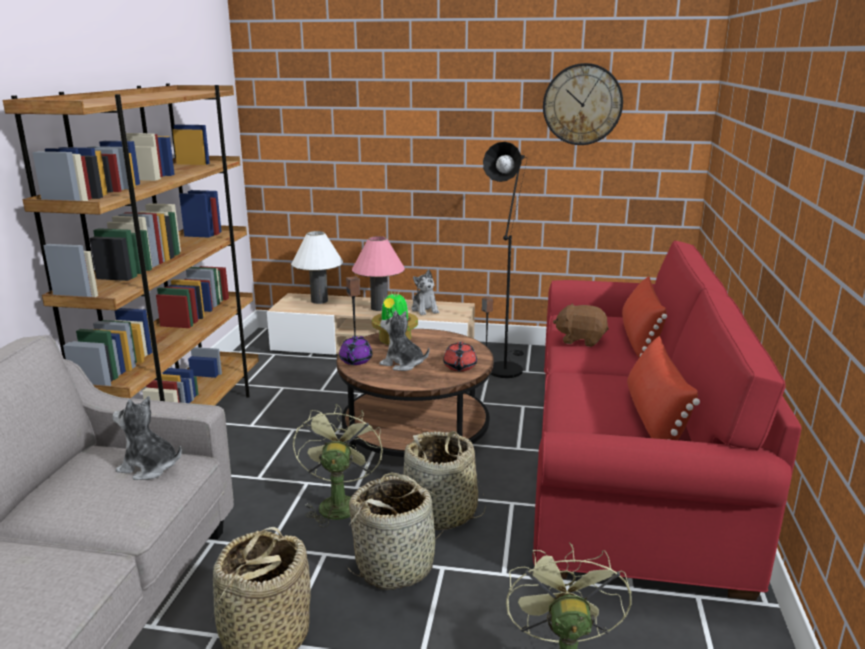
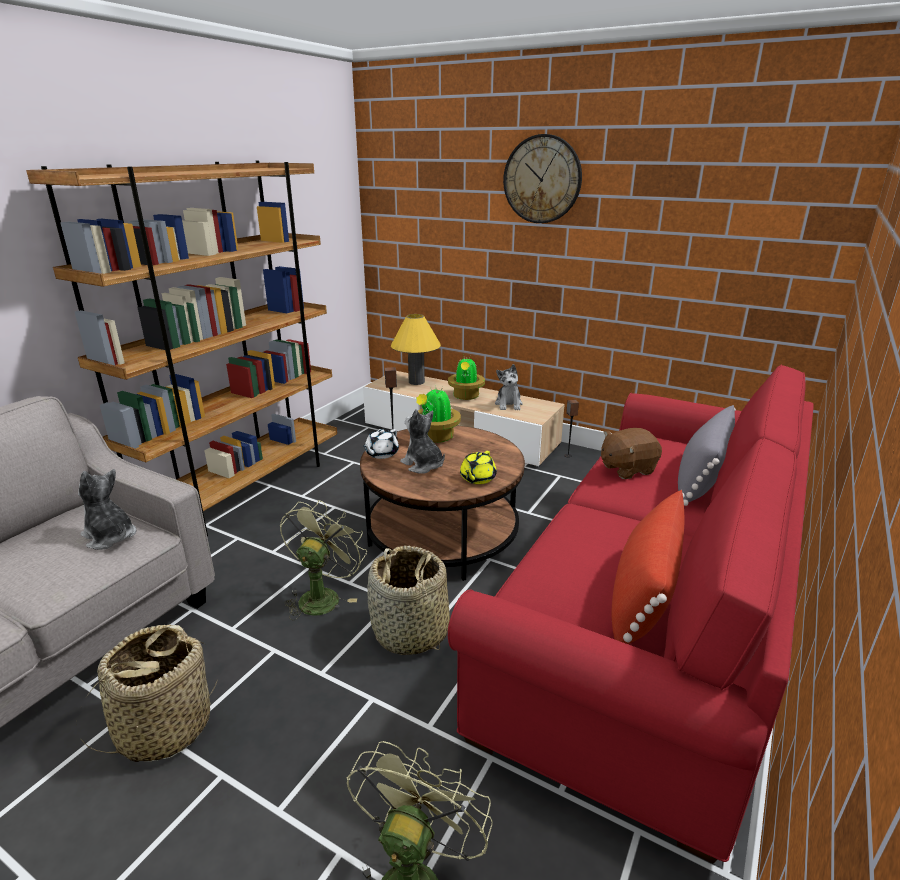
camera: 20 degrees right, 5 degrees up
white table lamp [291,231,343,304] -> yellow table lamp [391,314,441,385]
purple teapot [339,336,372,365] -> white teapot [363,429,399,459]
basket [348,473,448,590] -> none
pink table lamp [352,236,405,311] -> potted plant [448,358,485,400]
red teapot [443,342,477,371] -> yellow teapot [460,451,497,484]
black floor lamp [483,142,527,378] -> none
wall clock [543,63,623,145] -> wall clock moved to [503,134,582,223]
brown plush toy [553,304,609,347] -> brown plush toy turned 60 degrees counterclockwise [601,428,662,479]
red pillow [622,276,667,357] -> grey pillow [678,405,736,506]

